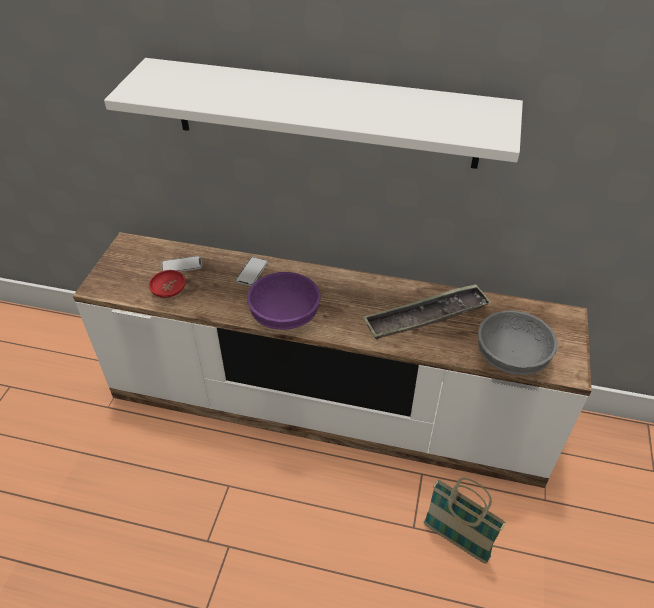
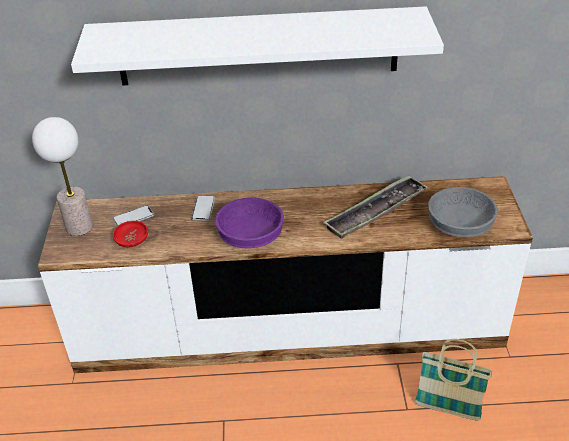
camera: 15 degrees left, 5 degrees down
none -> table lamp [32,117,93,236]

